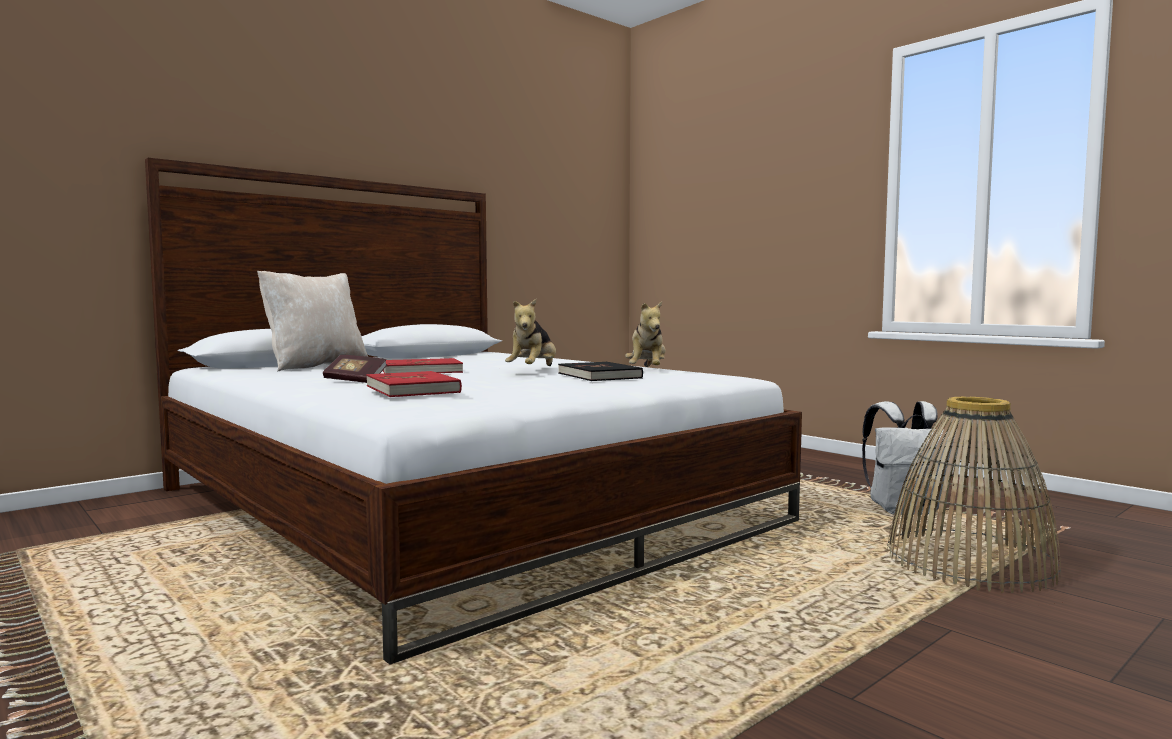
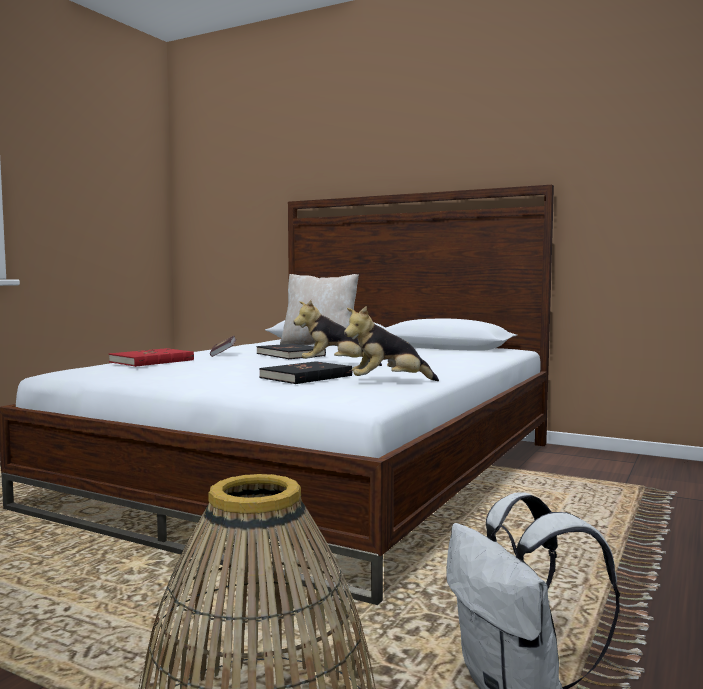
camera: 70 degrees right, 0 degrees up
red book [383,358,463,373] -> black book [257,344,326,359]

